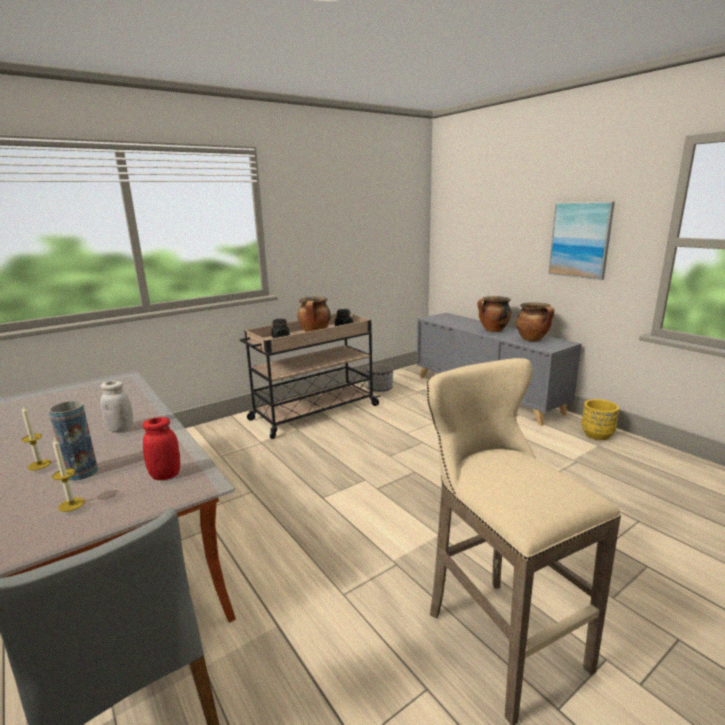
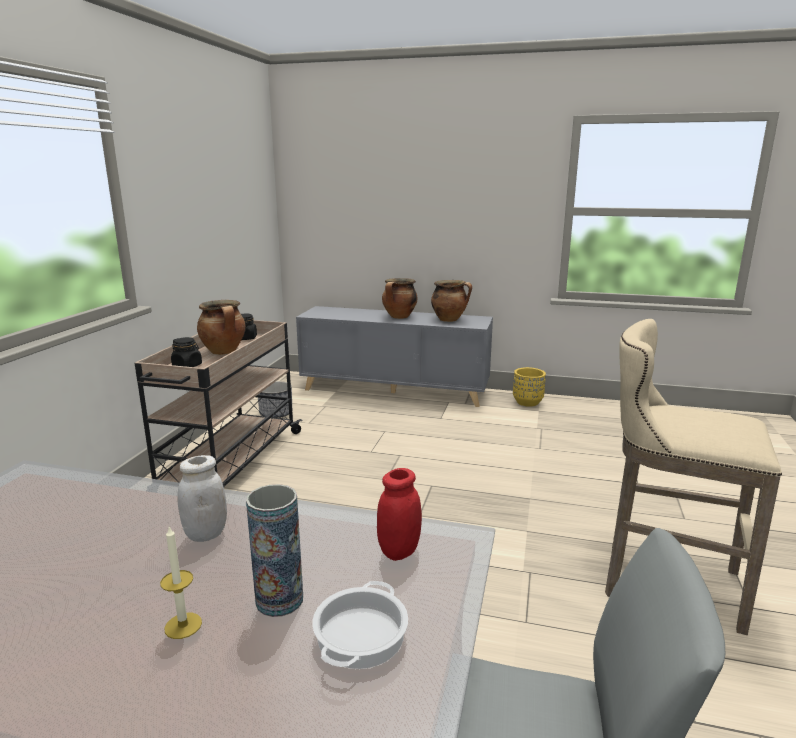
camera: 40 degrees left, 0 degrees up
candle [52,437,85,512] -> cooking pot [312,581,408,669]
picture [548,202,615,280] -> none

